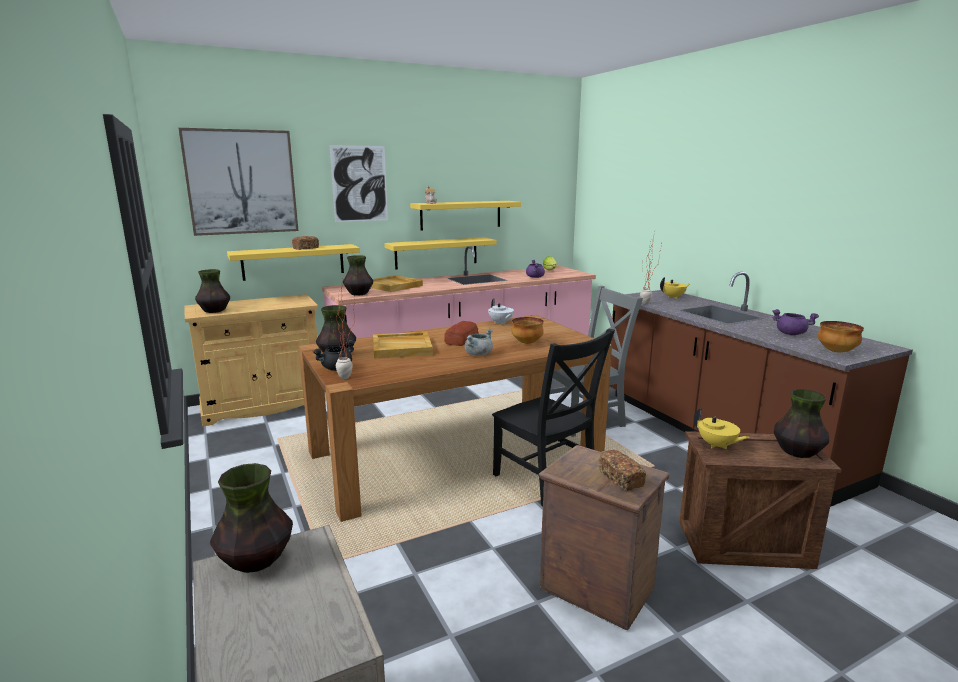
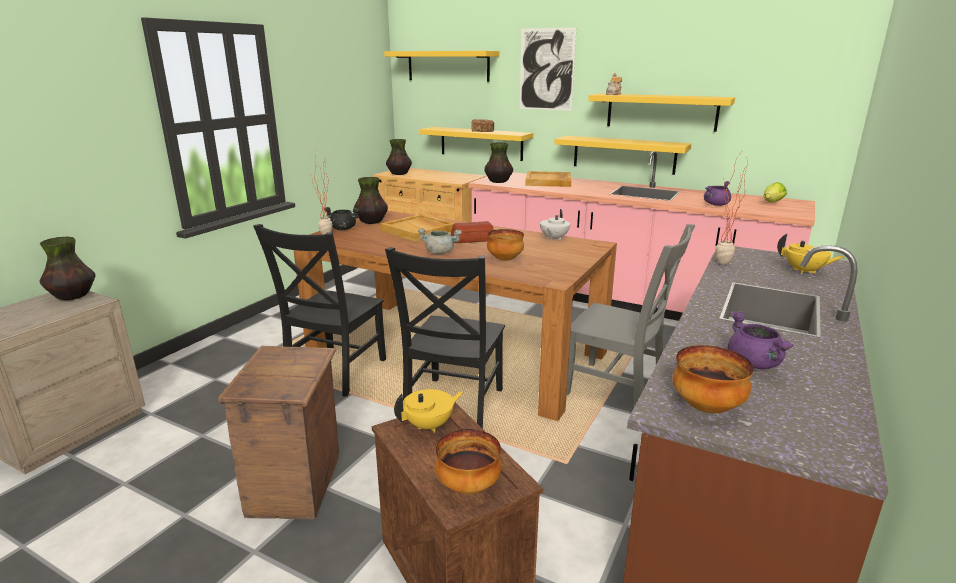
camera: 55 degrees right, 5 degrees up
picture [178,128,298,236] -> yellow shelf [384,51,499,82]
bread [599,450,646,491] -> none
yellow teapot [694,408,750,449] -> yellow teapot turned 135 degrees counterclockwise [394,389,463,433]
vase [774,389,829,458] -> bowl [435,429,502,495]
none -> black chair [253,224,386,397]

